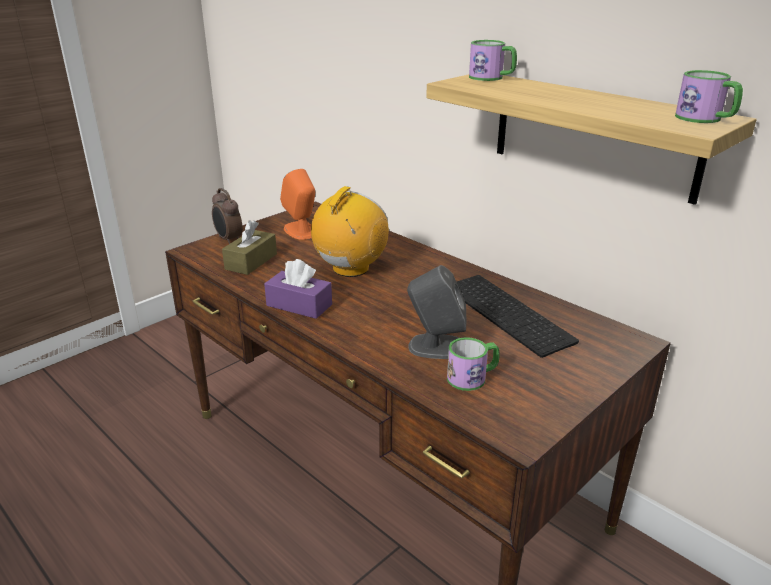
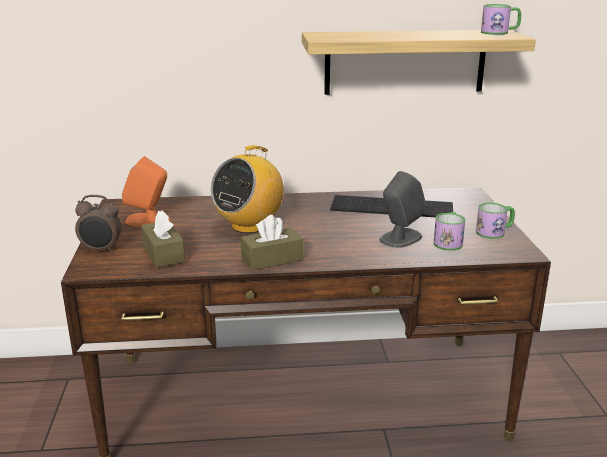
camera: 50 degrees left, 5 degrees down
purple tissue box [264,259,332,319] -> brown tissue box [241,215,303,271]
radio [311,186,389,277] -> radio turned 120 degrees counterclockwise [211,145,284,233]
mug [469,40,517,81] -> mug moved to [476,203,515,239]

